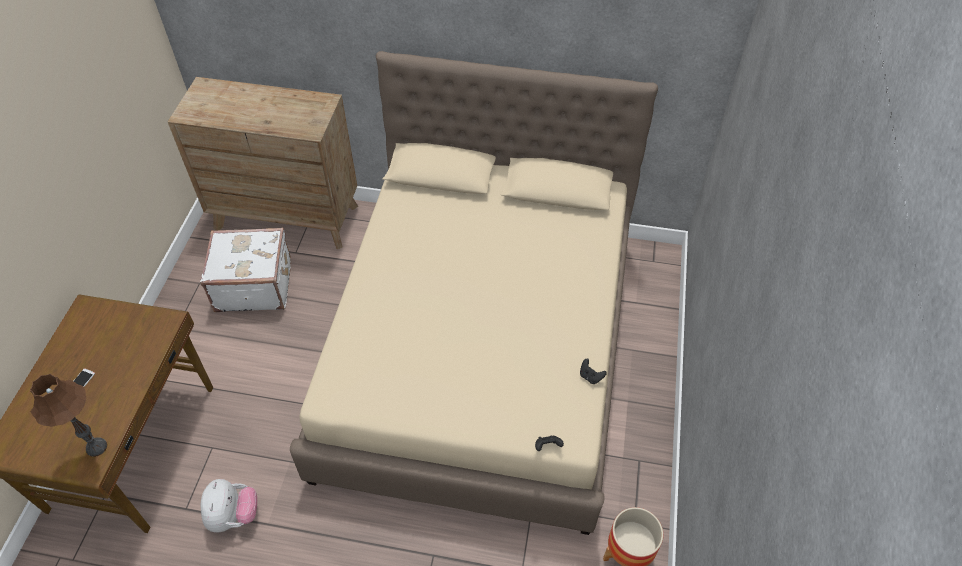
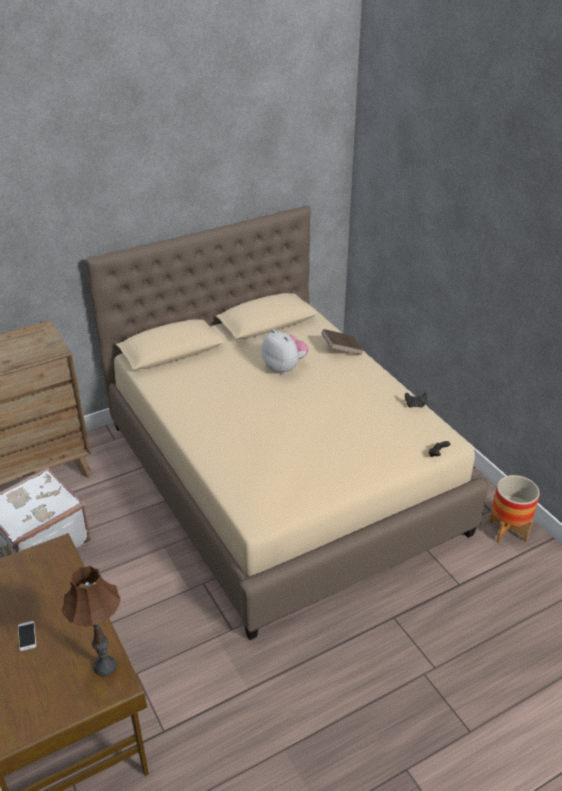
camera: 40 degrees left, 15 degrees down
plush toy [201,479,257,533] -> plush toy moved to [262,329,308,375]
none -> brown book [321,329,364,355]

